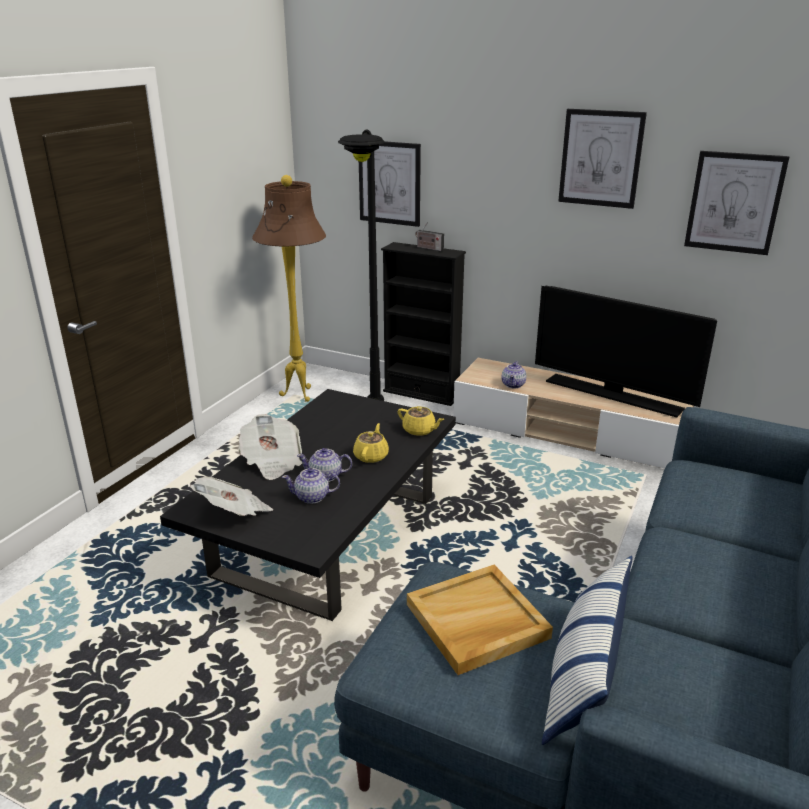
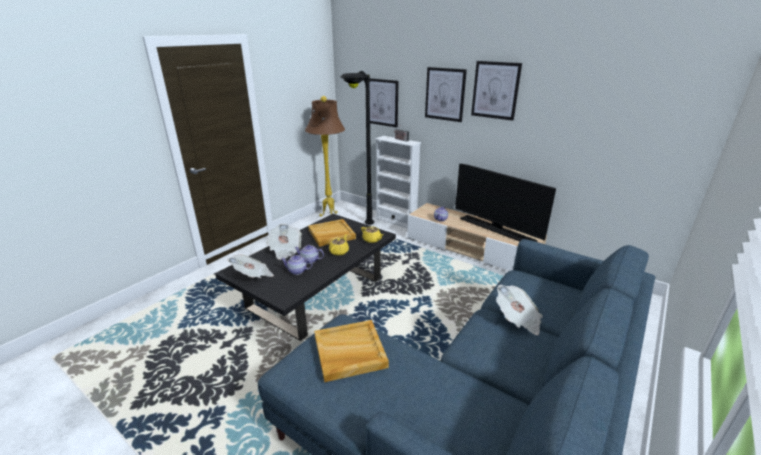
camera: 10 degrees right, 0 degrees up
black bookcase [381,242,466,406] -> white bookcase [375,136,421,228]
pillow [542,556,633,745] -> none
picture [684,151,790,255] -> picture moved to [425,67,467,122]
none -> beige tray [308,219,356,247]
none -> newspaper [496,285,543,335]

